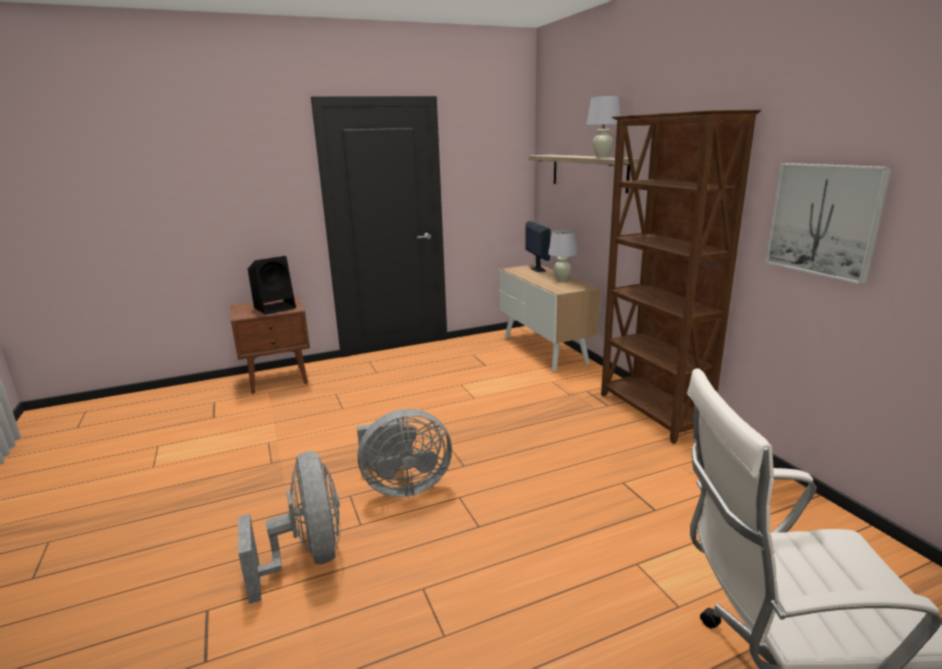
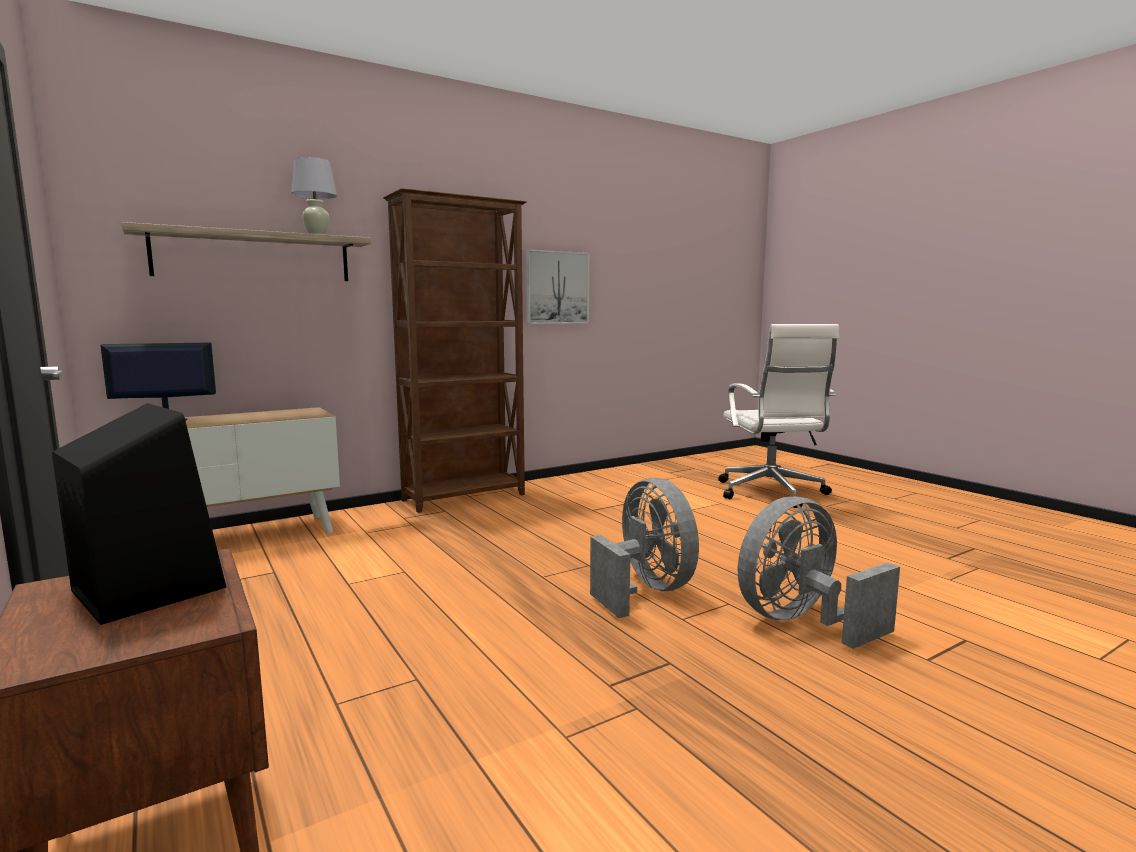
camera: 100 degrees left, 10 degrees down
white table lamp [548,230,578,281] -> none

